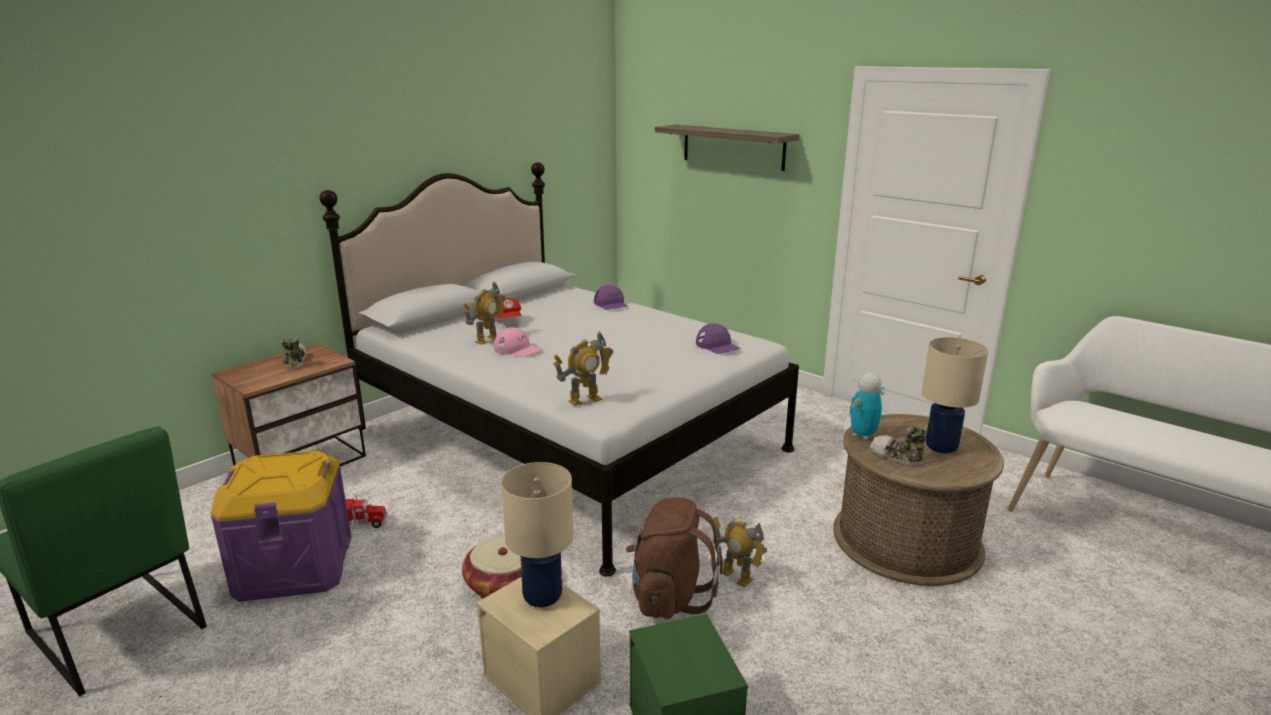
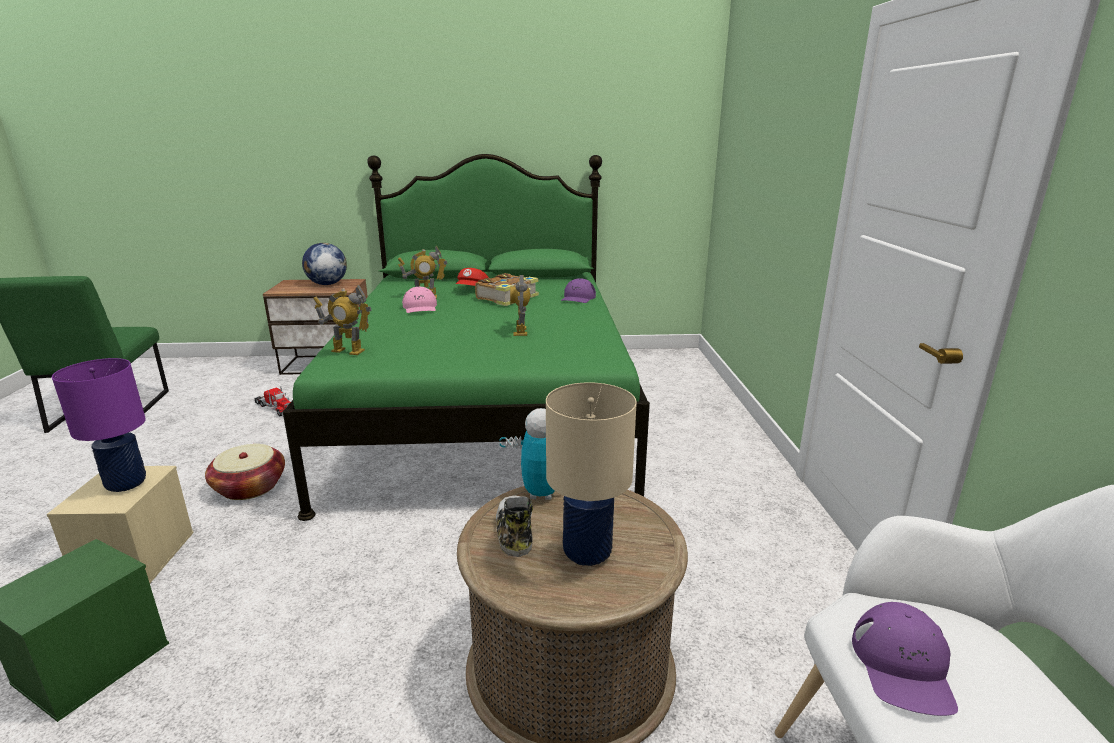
camera: 45 degrees right, 0 degrees up
purple storage box [211,451,352,602] -> none
shoe [282,337,307,369] -> globe [302,243,347,285]
white bed [320,162,799,577] -> green bed [283,154,650,521]
beige table lamp [501,462,574,608] -> purple table lamp [52,358,146,492]
brown backpack [626,497,723,619] -> none
shelf [655,125,799,171] -> none
purple cap [696,324,741,354] -> purple cap moved to [852,602,958,716]
toy robot [713,517,767,587] -> toy robot moved to [510,275,530,336]
none -> book [475,273,539,306]

